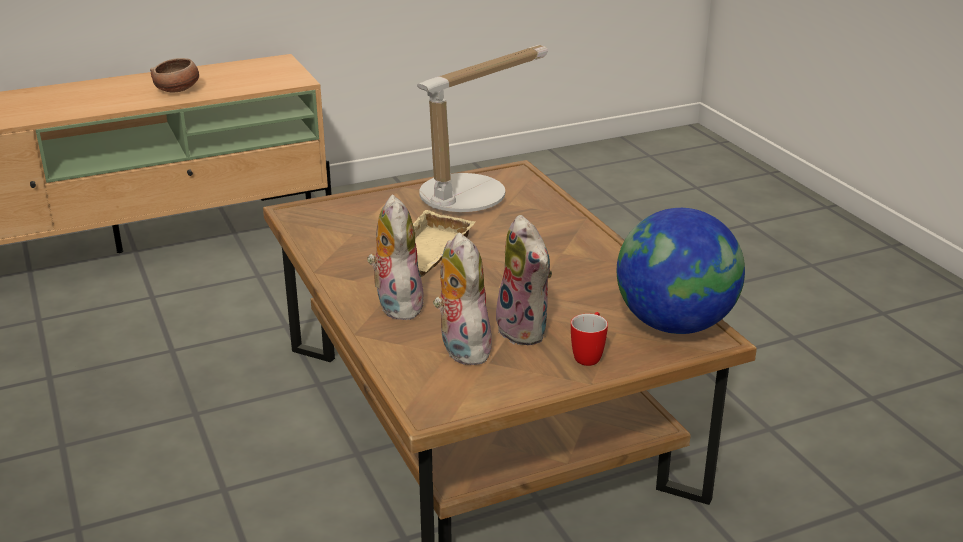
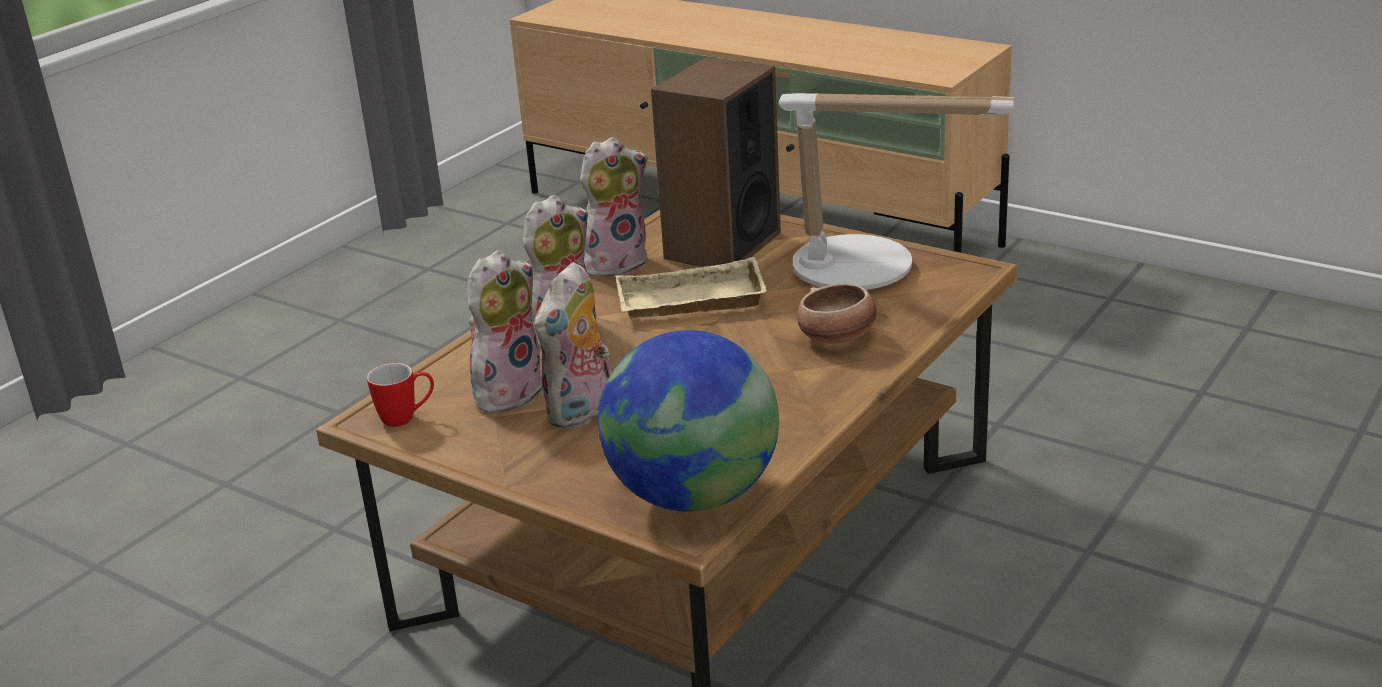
camera: 60 degrees right, 0 degrees up
bowl [150,58,199,93] -> bowl moved to [797,283,877,344]
mug [571,312,608,366] -> mug moved to [367,363,434,427]
none -> plush toy [580,137,648,277]
none -> speaker [651,57,781,267]

